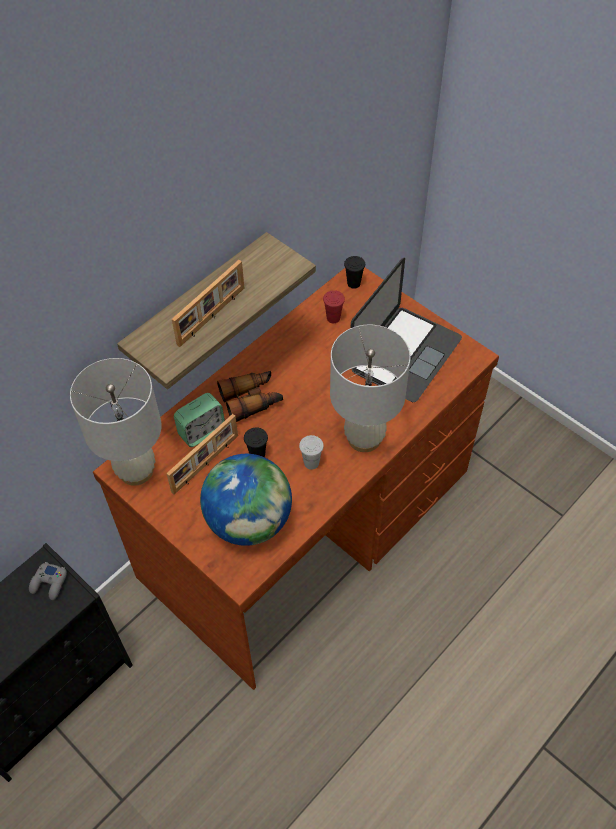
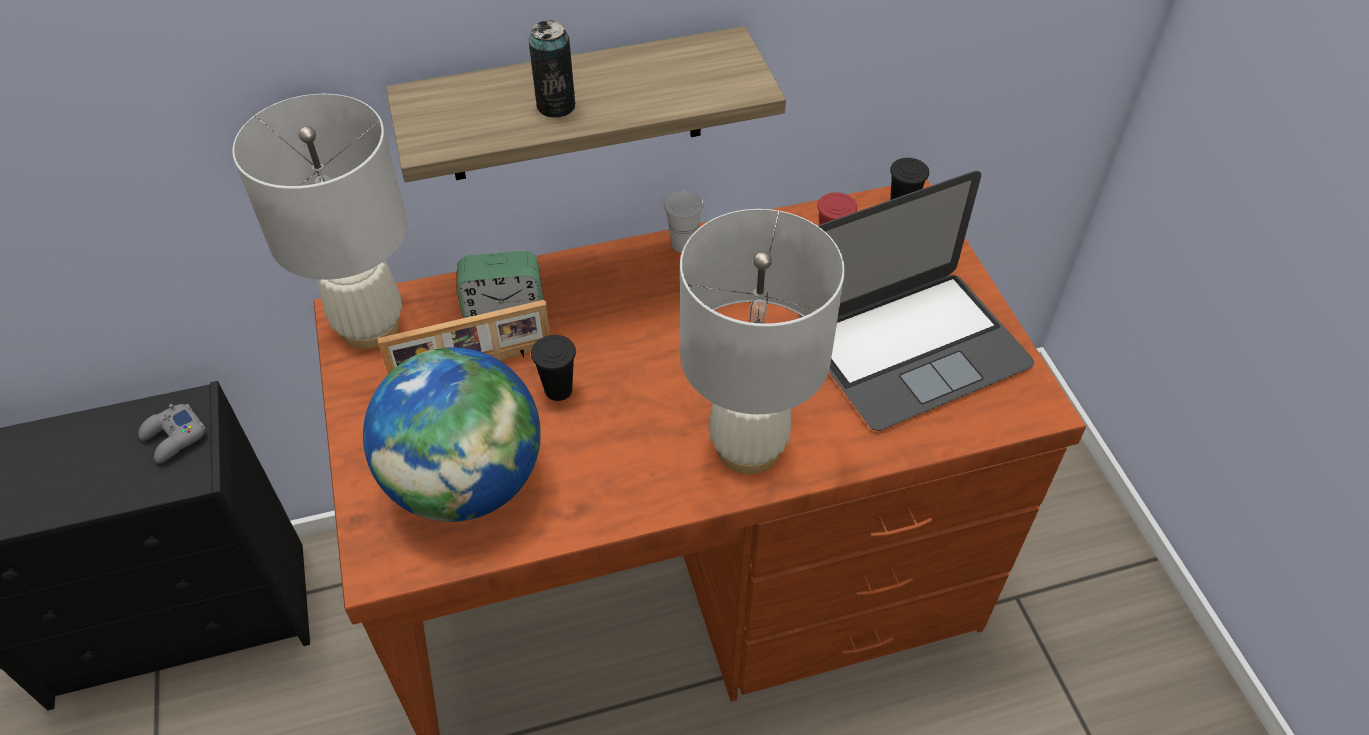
camera: 30 degrees right, 5 degrees down
picture frame [172,260,244,347] -> can [528,20,575,118]
binoculars [217,371,283,422] -> none
white cup [299,435,324,470] -> white cup moved to [664,191,704,253]

